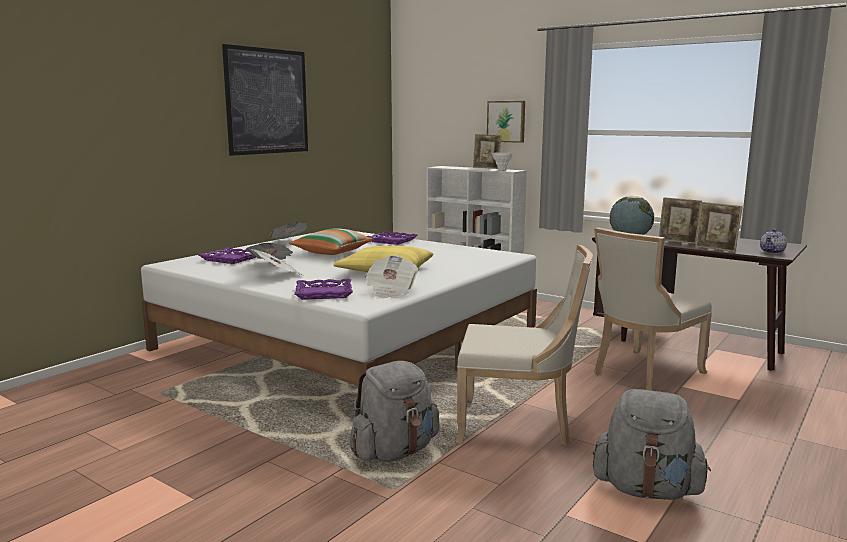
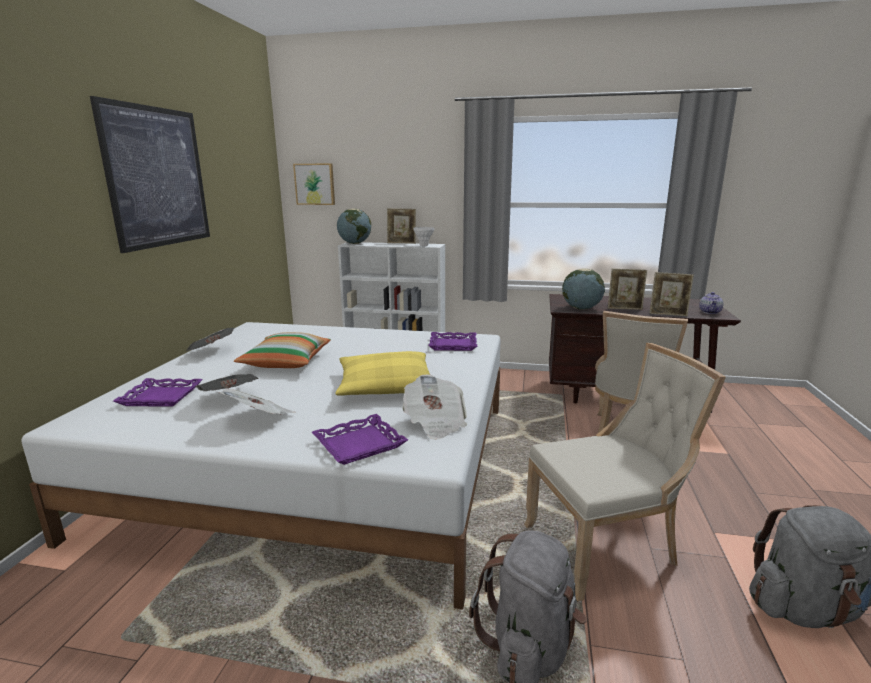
camera: 25 degrees left, 5 degrees up
purple tray [367,231,418,245] -> purple tray moved to [429,332,477,351]
picture [487,101,525,143] -> picture moved to [293,163,335,205]
none -> globe [337,208,371,244]

